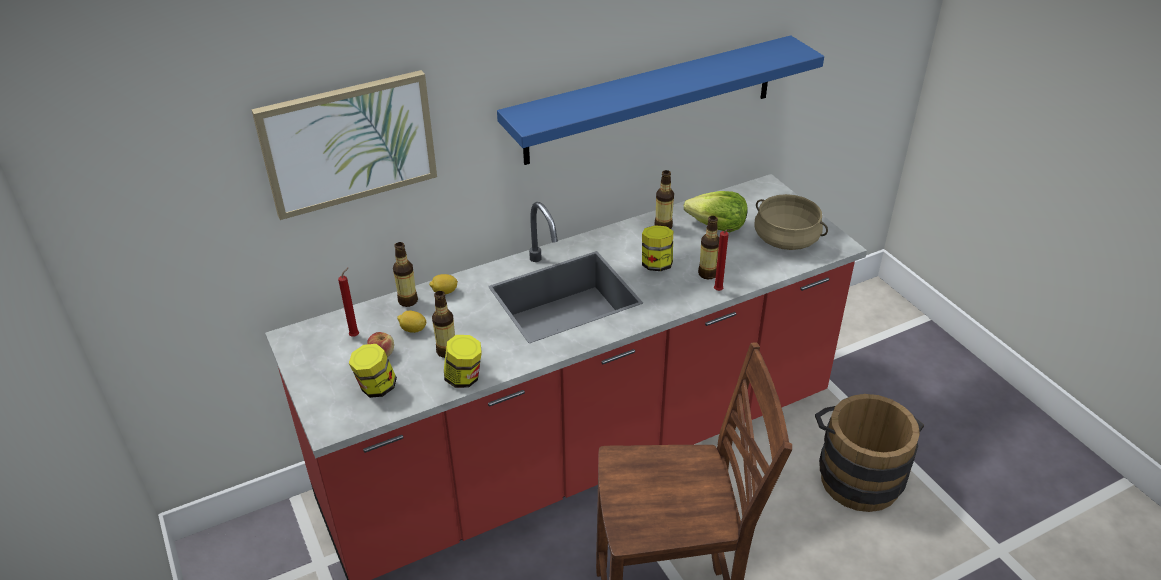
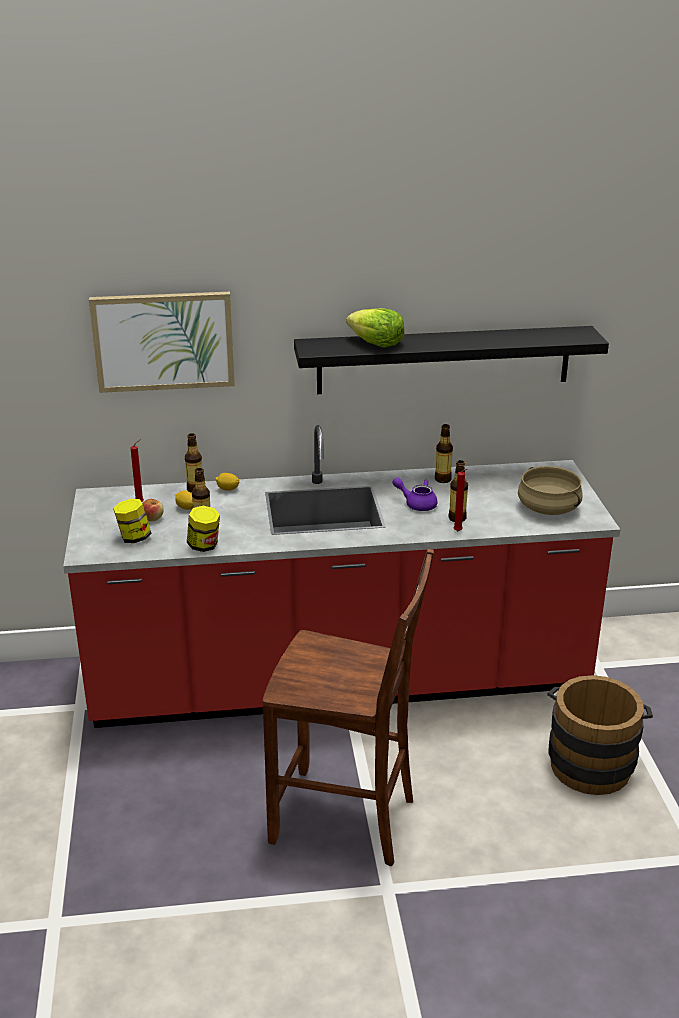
camera: 20 degrees right, 10 degrees down
blue shelf [497,35,824,165] -> black shelf [294,326,609,394]
jar [642,225,673,271] -> purple teapot [393,477,437,511]
lettuce [684,191,748,232] -> lettuce moved to [346,308,404,348]

